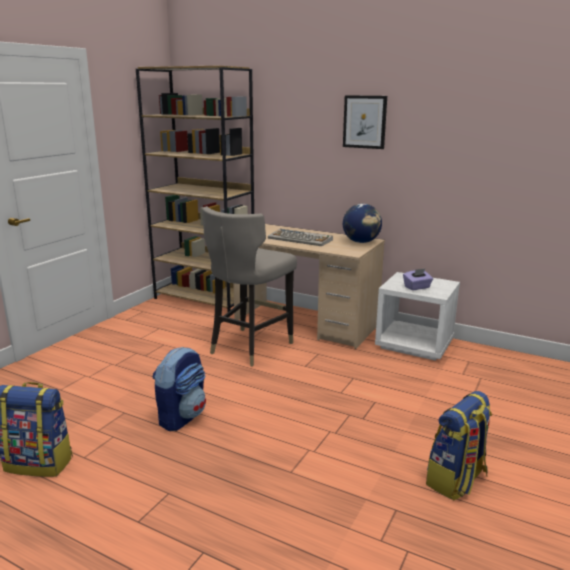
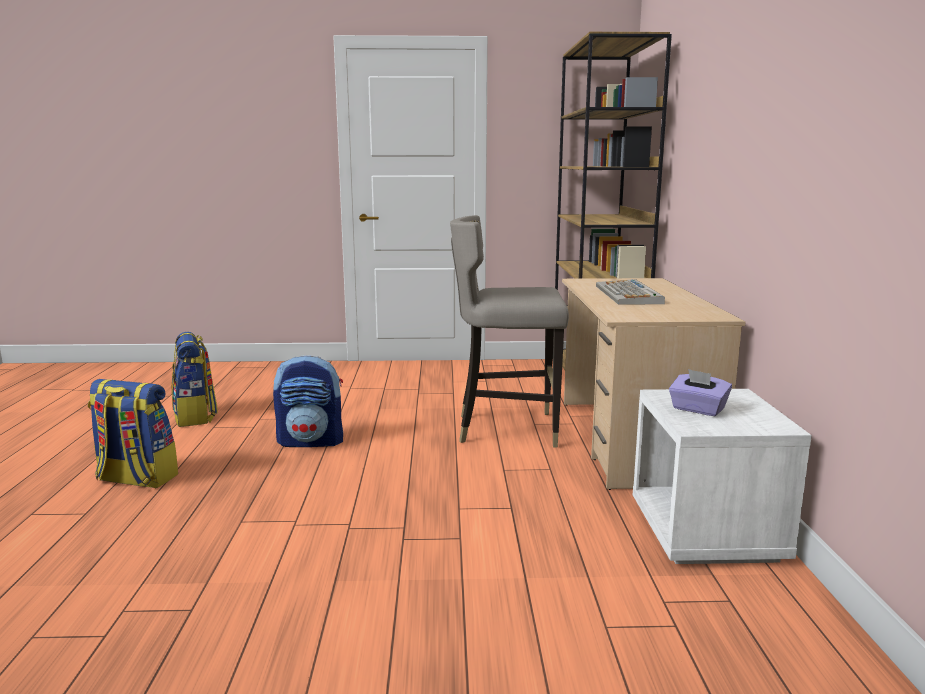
camera: 60 degrees right, 5 degrees down
picture [343,95,387,149] -> none
globe [343,204,382,243] -> none
backpack [426,391,492,501] -> backpack moved to [88,379,178,488]

